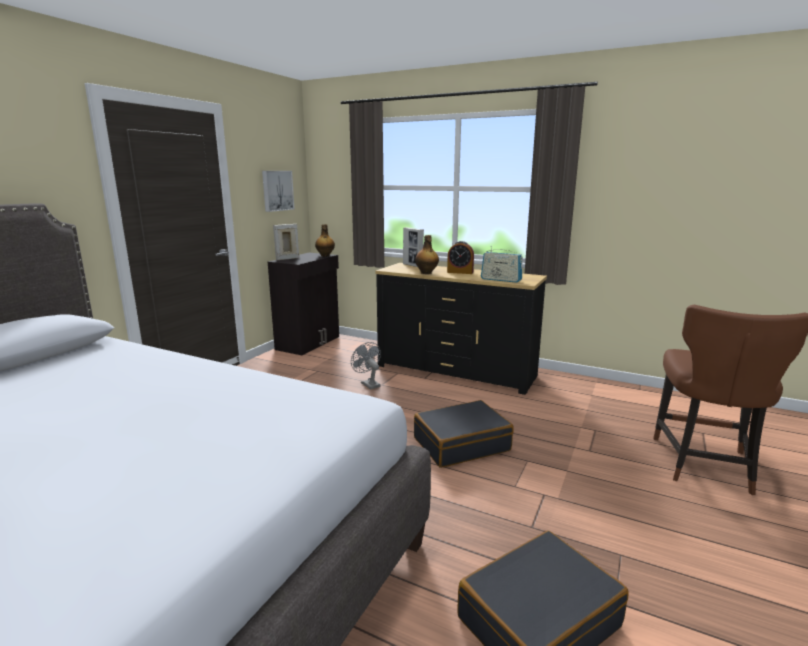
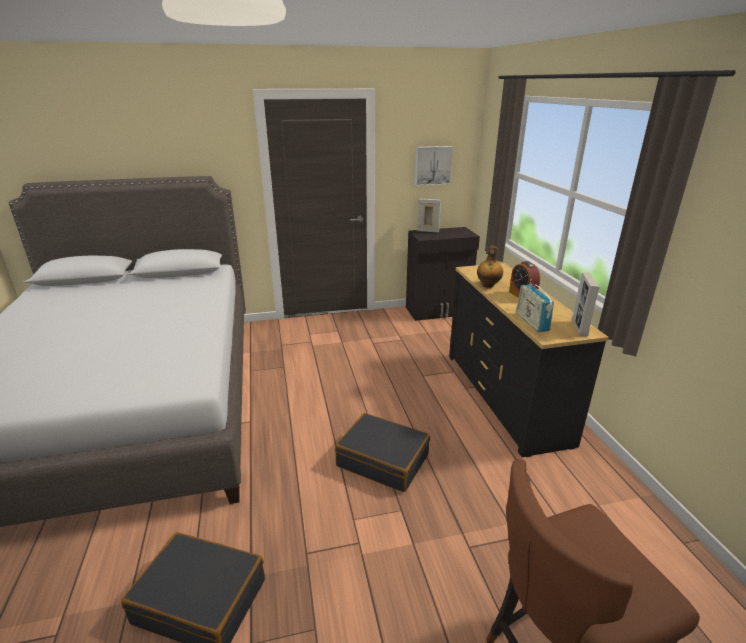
camera: 50 degrees right, 10 degrees up
bottle [315,224,335,257] -> none
grey fan [351,342,381,390] -> none
picture frame [403,227,424,267] -> picture frame moved to [572,272,600,336]

